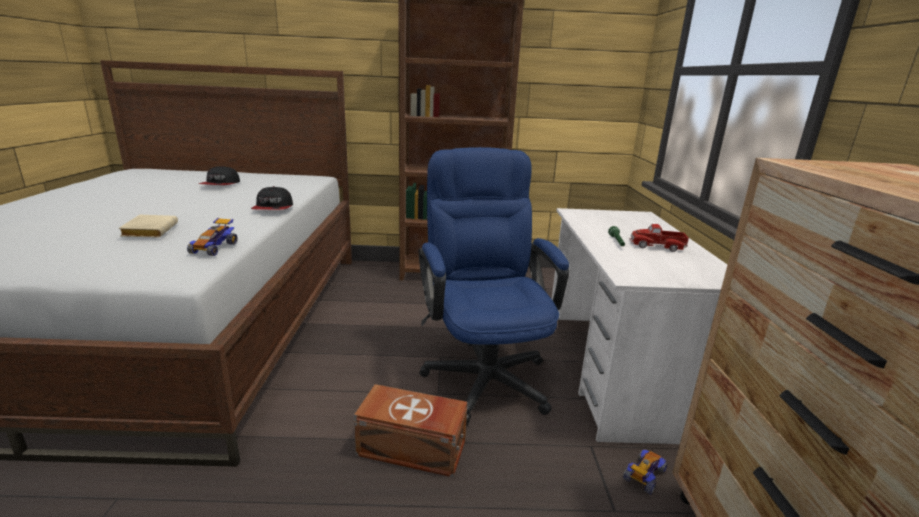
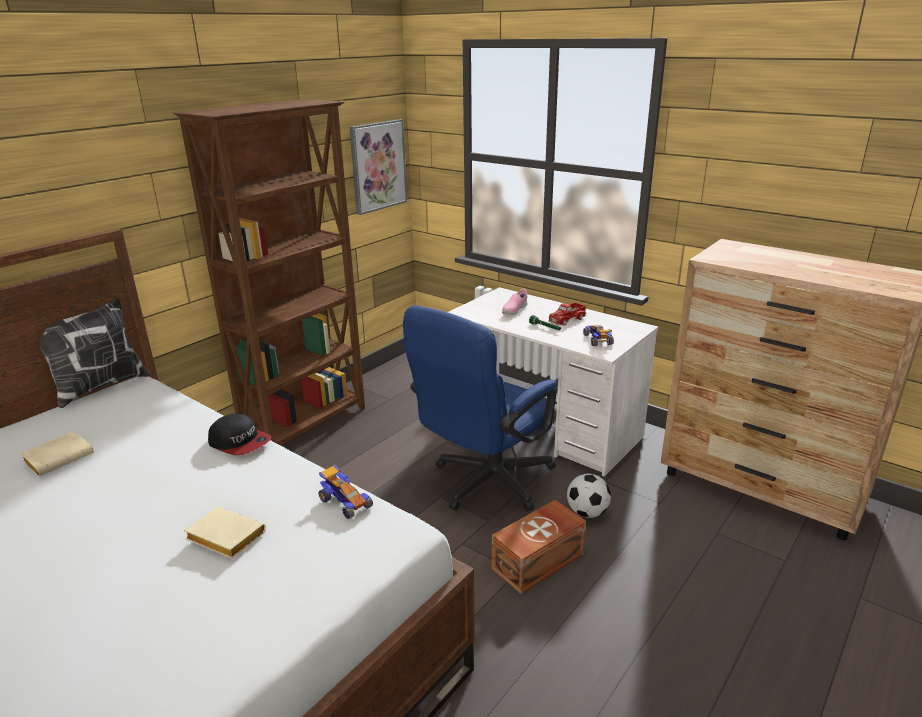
camera: 50 degrees left, 5 degrees up
cap [199,166,240,185] -> beige book [20,431,93,476]
blue office chair [419,147,569,425] -> blue office chair turned 75 degrees counterclockwise [403,305,557,512]
toy car [623,449,668,494] -> toy car moved to [583,325,614,346]
none -> pillow [40,298,150,408]
none -> picture [349,119,407,215]
none -> pink shoe [502,289,527,315]
none -> football [567,474,611,518]

